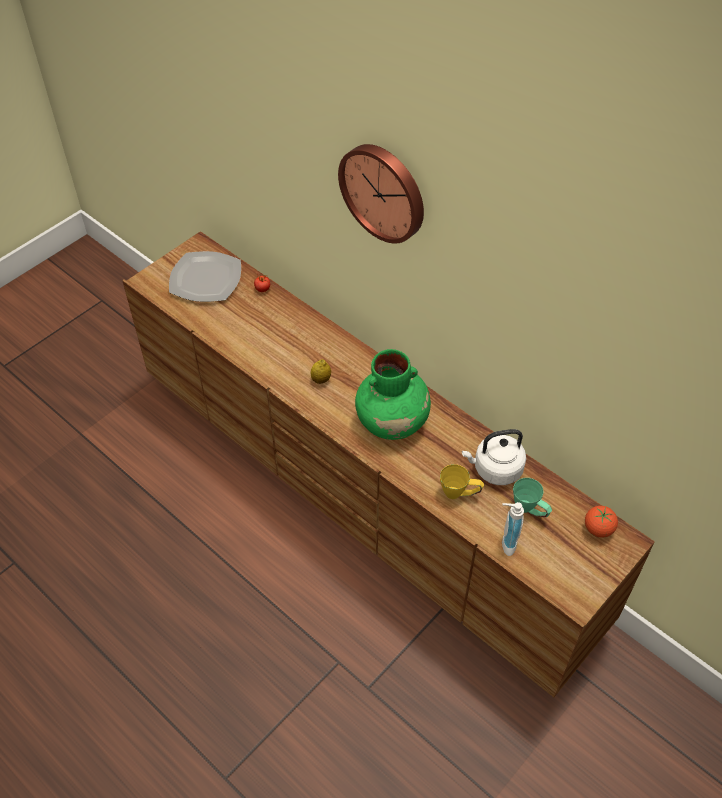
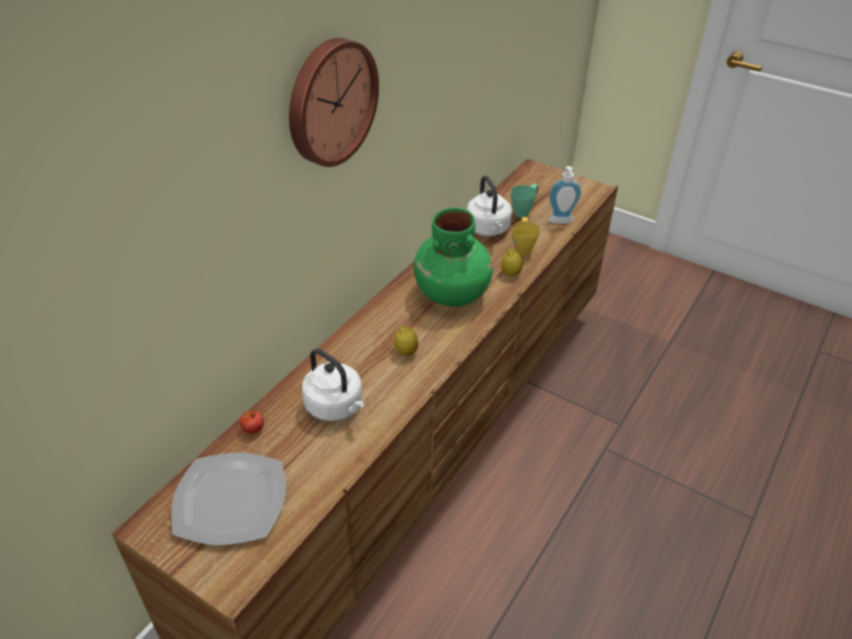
camera: 100 degrees left, 10 degrees down
tomato [585,506,618,537] -> none
none -> white kettle [302,349,365,421]
none -> lemon [501,248,523,276]

